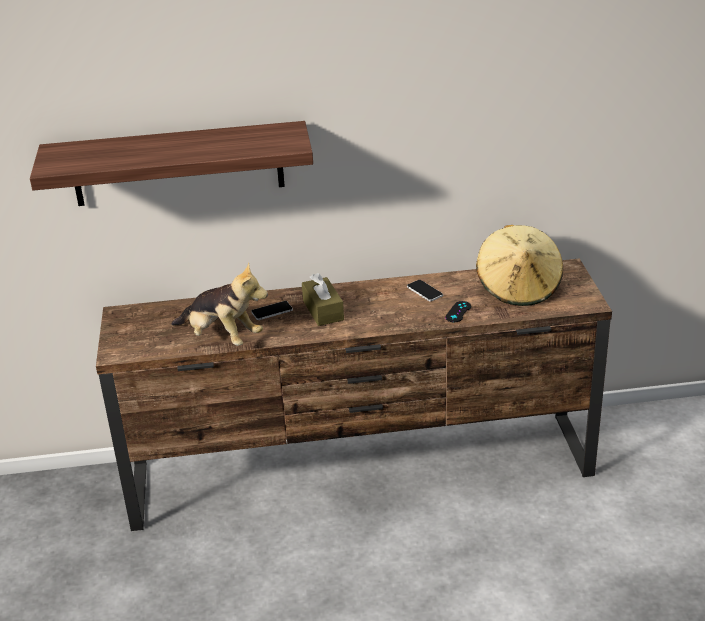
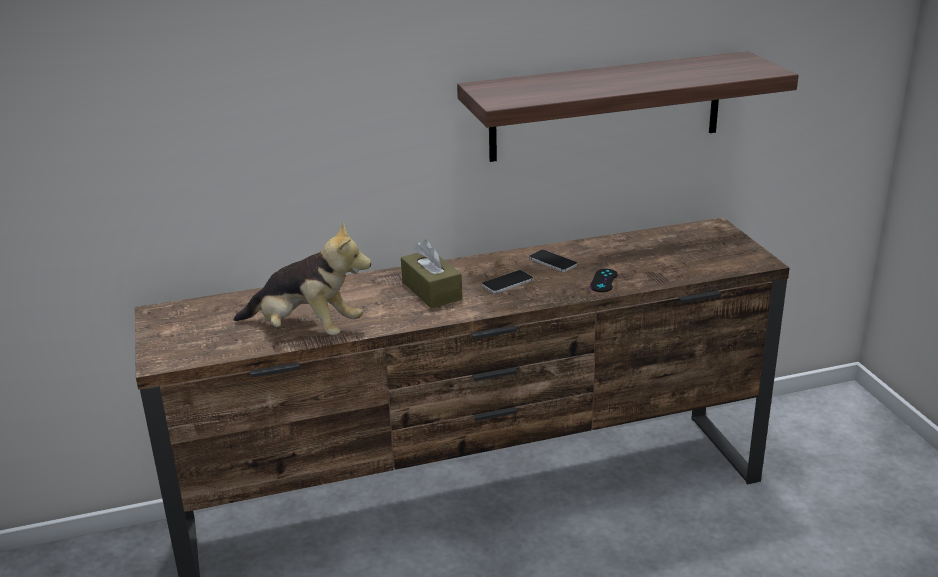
camera: 10 degrees left, 5 degrees down
shelf [30,121,313,206] -> shelf moved to [457,51,799,162]
phone [251,301,293,320] -> phone moved to [482,270,533,293]
beige hat [476,225,563,306] -> none

